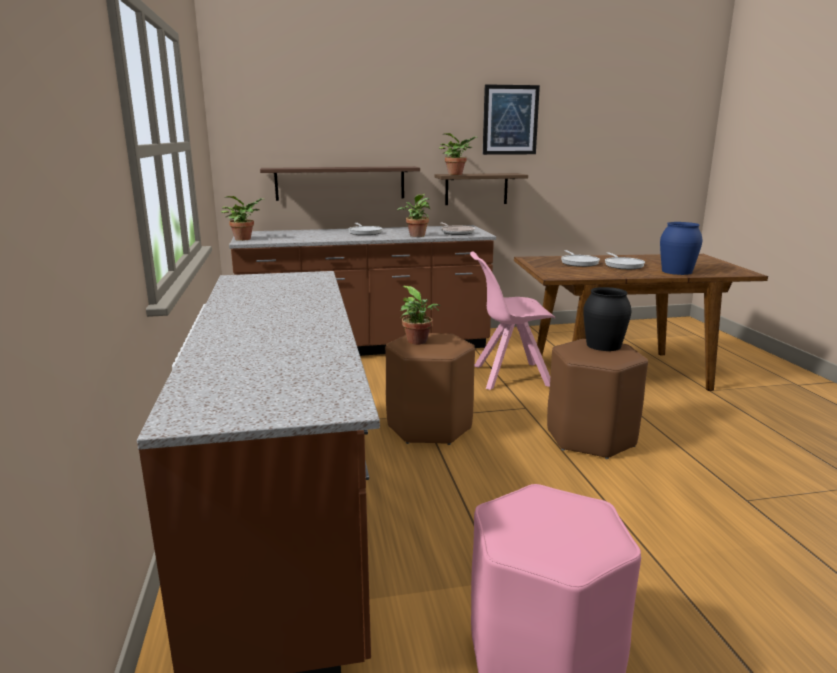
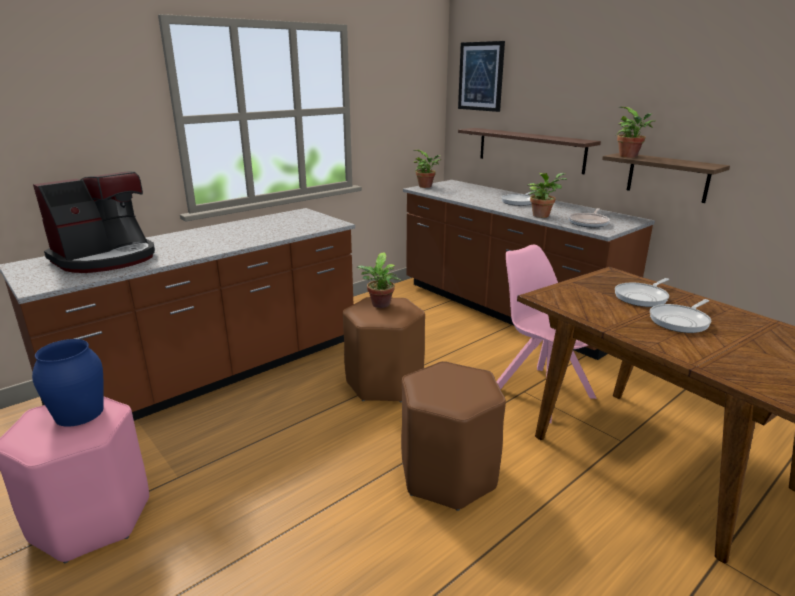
camera: 60 degrees right, 5 degrees up
picture [483,84,540,155] -> picture moved to [458,41,505,112]
black vase [583,287,631,351] -> none
blue vase [660,222,702,275] -> blue vase moved to [32,339,104,427]
none -> coffee machine [33,172,155,273]

